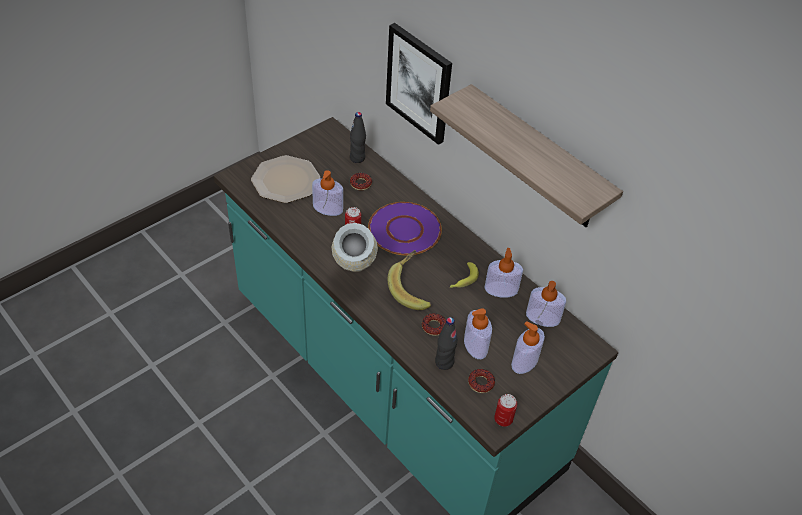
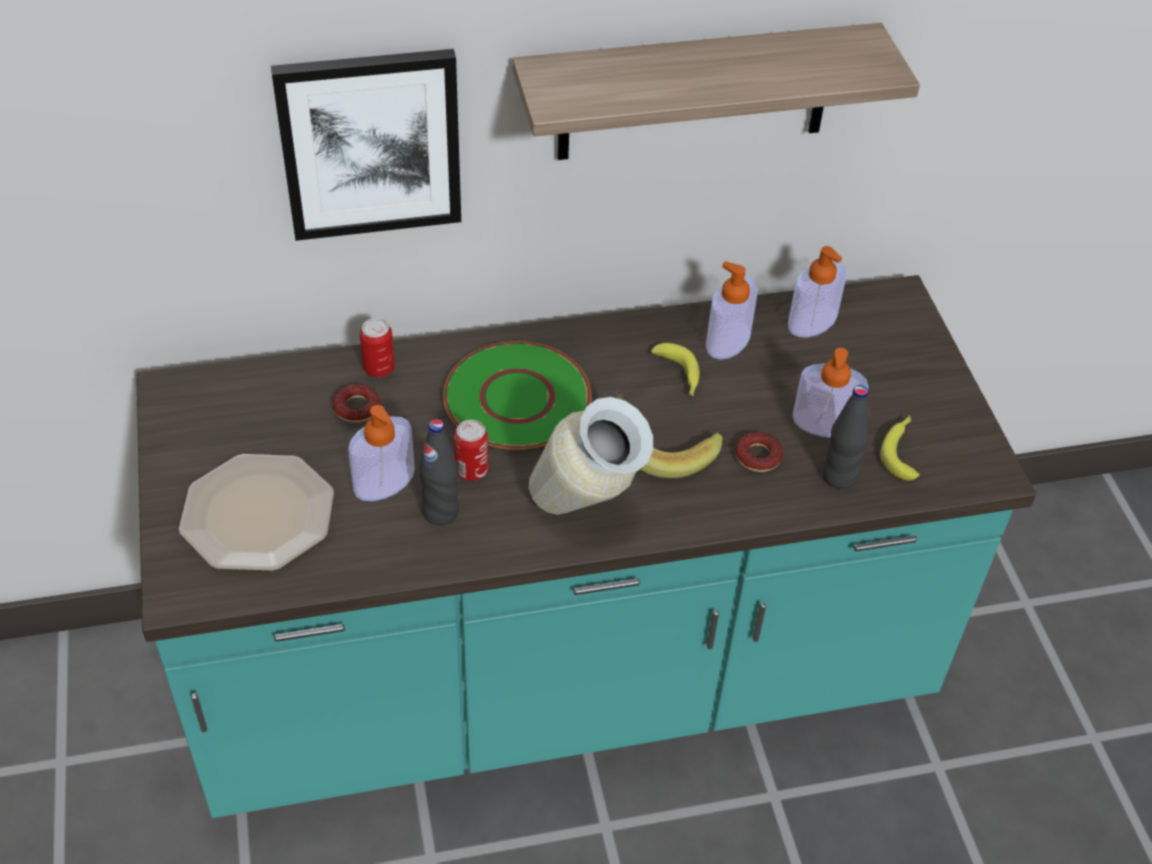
camera: 60 degrees left, 0 degrees up
black bottle [350,112,366,163] -> black bottle moved to [419,419,459,525]
purple plate [368,202,442,255] -> green plate [443,341,591,450]
donut [468,369,495,393] -> banana [880,416,920,480]
can [494,394,517,427] -> can moved to [360,318,395,378]
soap dispenser [511,321,545,374] -> none

